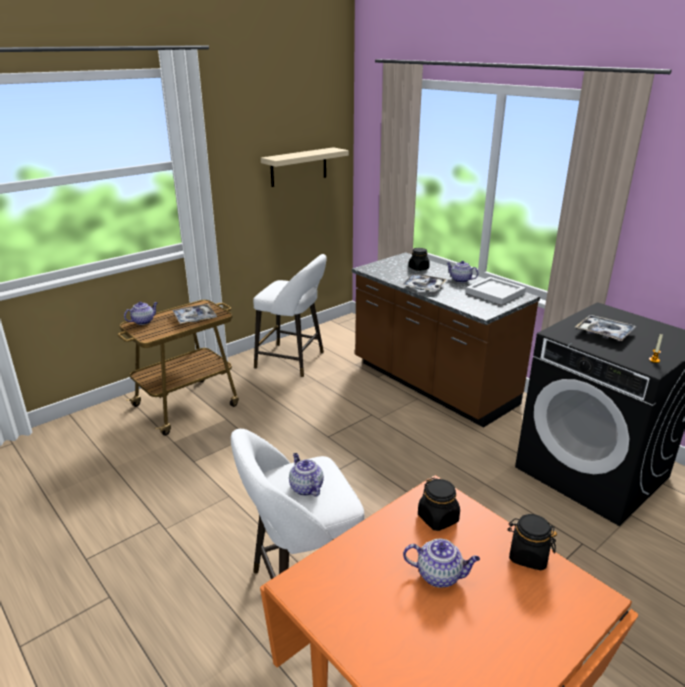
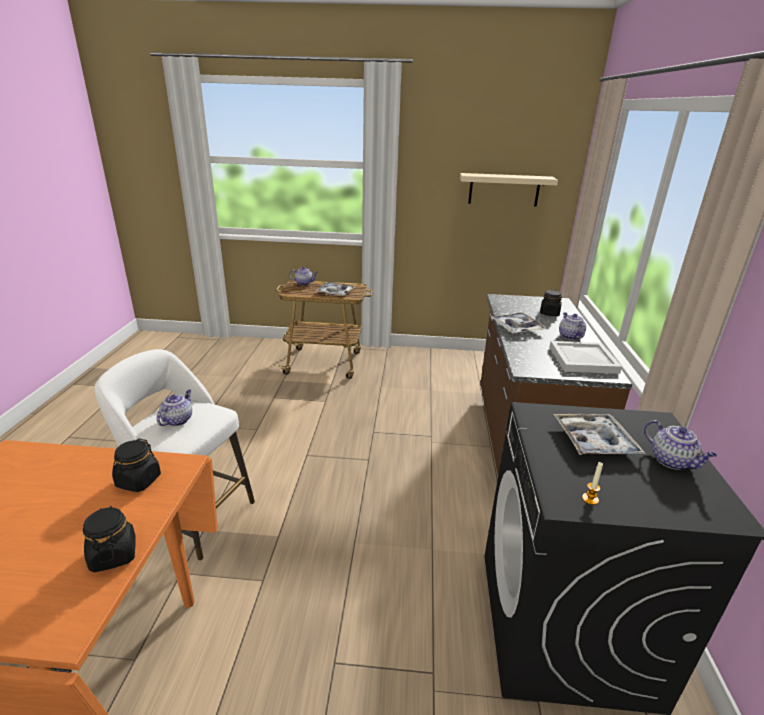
camera: 45 degrees right, 0 degrees up
white stool [253,254,326,377] -> none
teapot [403,539,480,588] -> teapot moved to [644,420,717,470]

